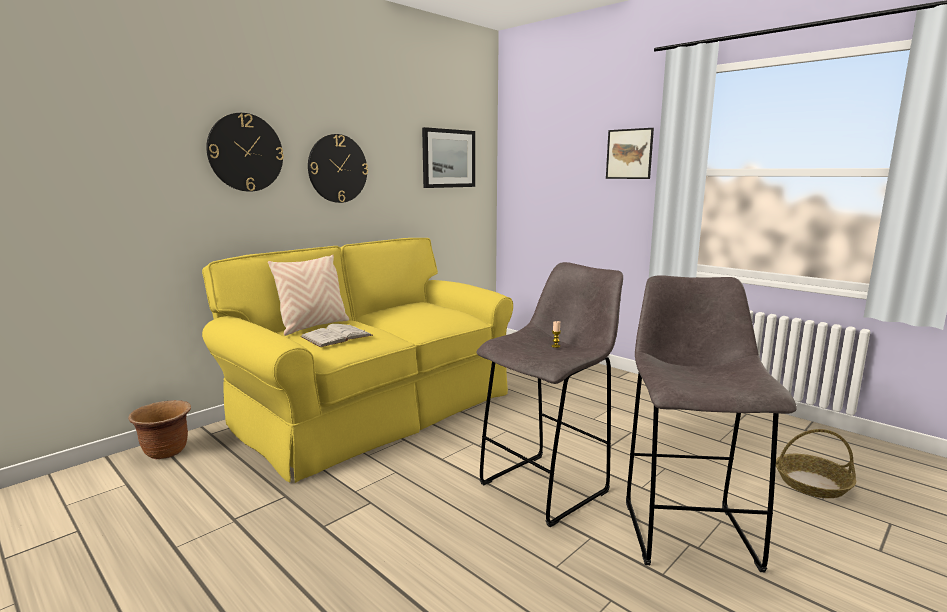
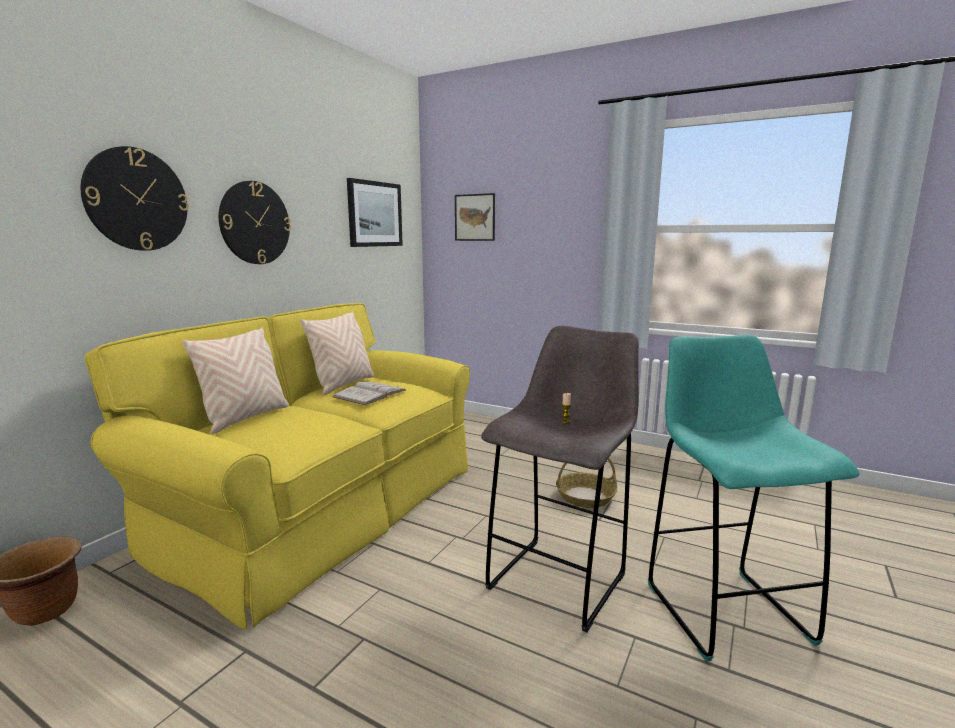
camera: 15 degrees left, 0 degrees up
white book [300,324,373,347] -> white book moved to [333,382,406,405]
picture [606,128,654,179] -> picture moved to [455,193,495,241]
grey stool [626,275,797,572] -> turquoise stool [648,335,860,662]
basket [776,429,856,498] -> basket moved to [556,458,617,508]
none -> beige pillow [300,311,374,396]

